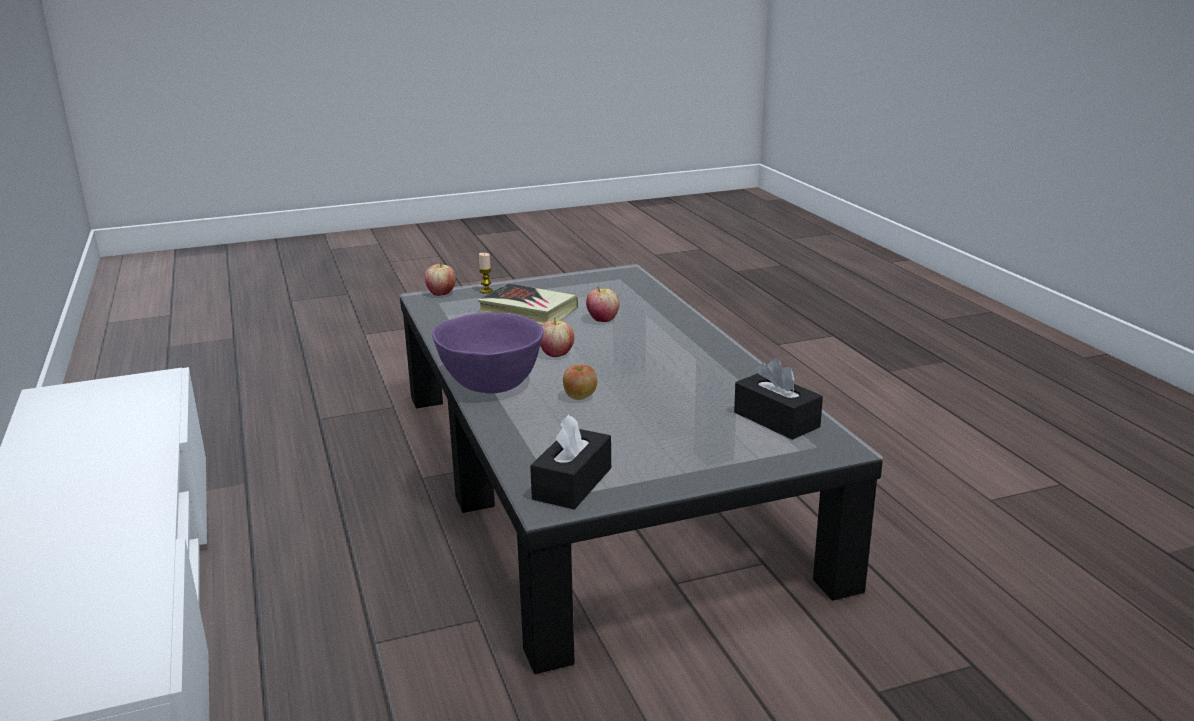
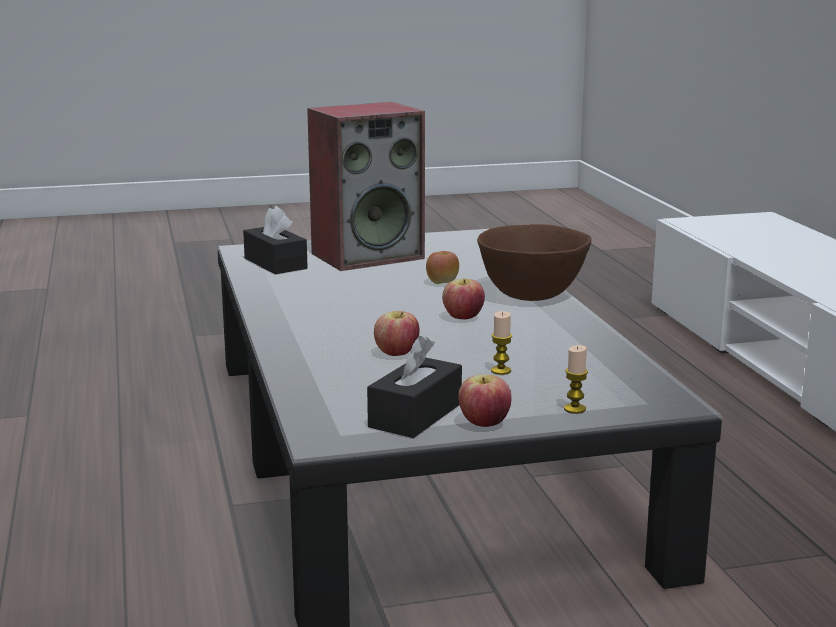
camera: 175 degrees left, 5 degrees down
apple [425,261,456,296] -> apple moved to [458,375,511,427]
purple bowl [432,312,544,394] -> brown bowl [477,224,591,301]
book [478,283,578,325] -> candle [491,311,512,375]
black tissue box [530,415,611,509] -> black tissue box moved to [367,336,462,438]
none -> speaker [307,102,425,271]

